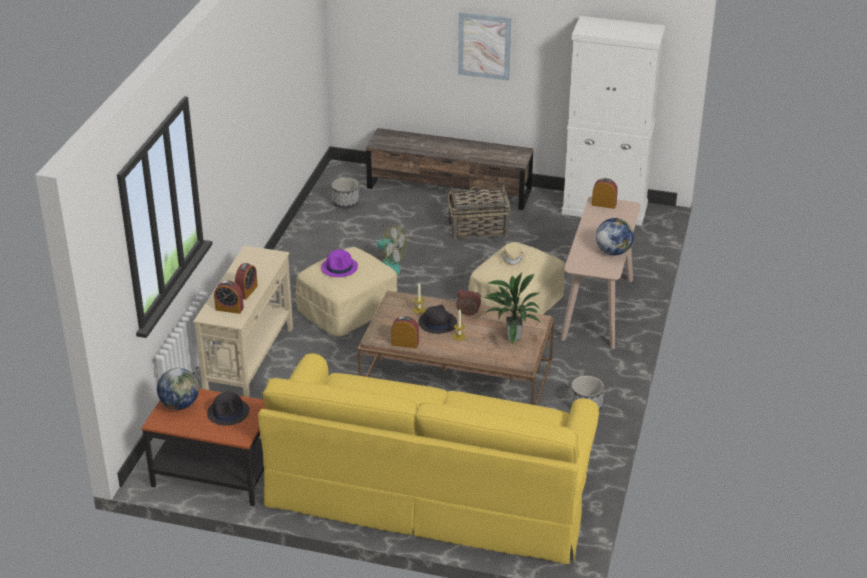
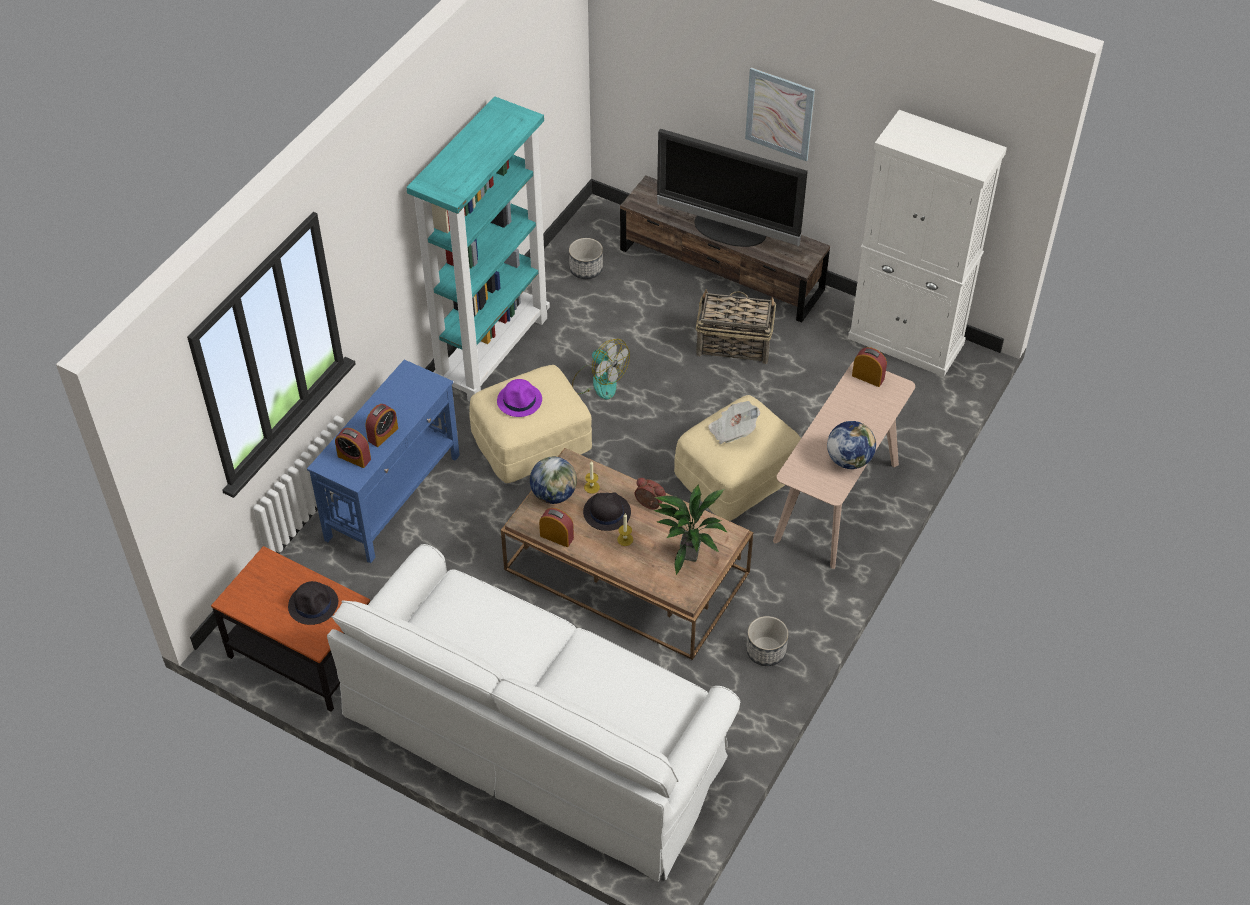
camera: 15 degrees right, 15 degrees up
globe [157,368,199,410] -> globe moved to [530,457,577,504]
beige console table [193,245,293,397] -> blue console table [307,360,460,563]
yellow sofa [258,353,599,564] -> white sofa [327,544,740,881]
beige hat [500,243,525,269] -> newspaper [708,401,760,444]
none -> turquoise bookcase [406,96,550,402]
none -> television [657,129,808,247]

